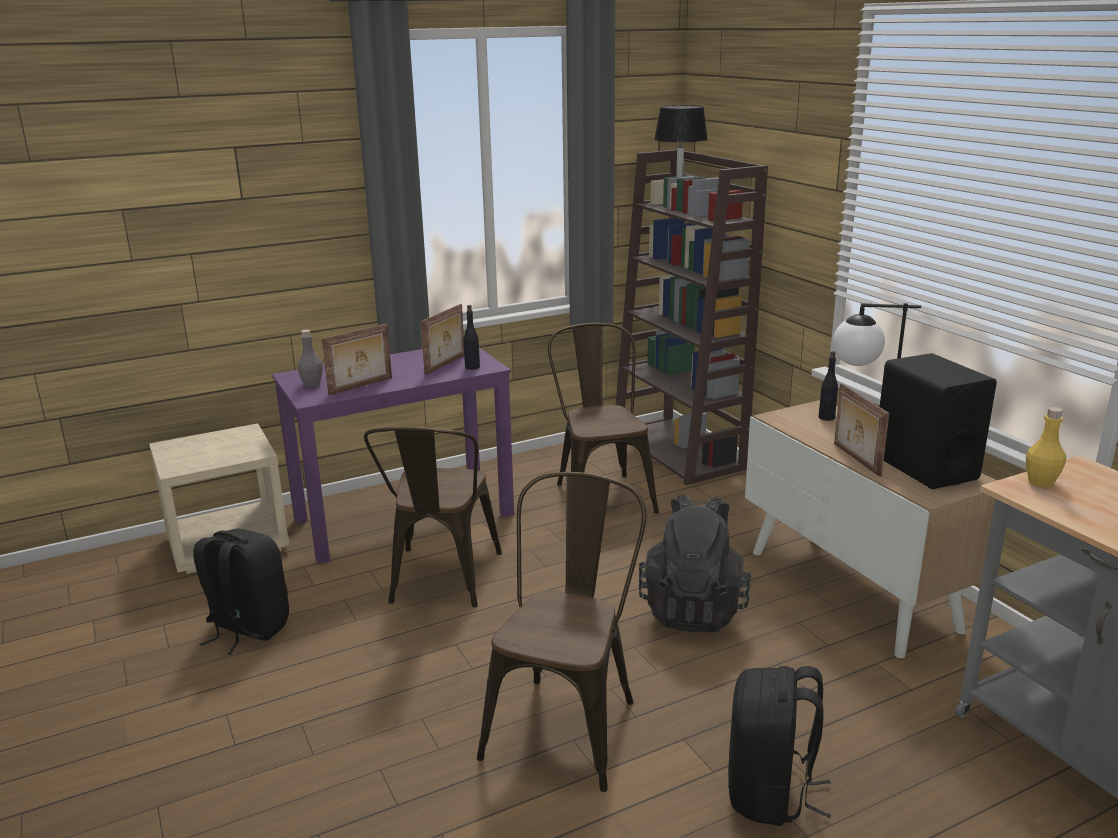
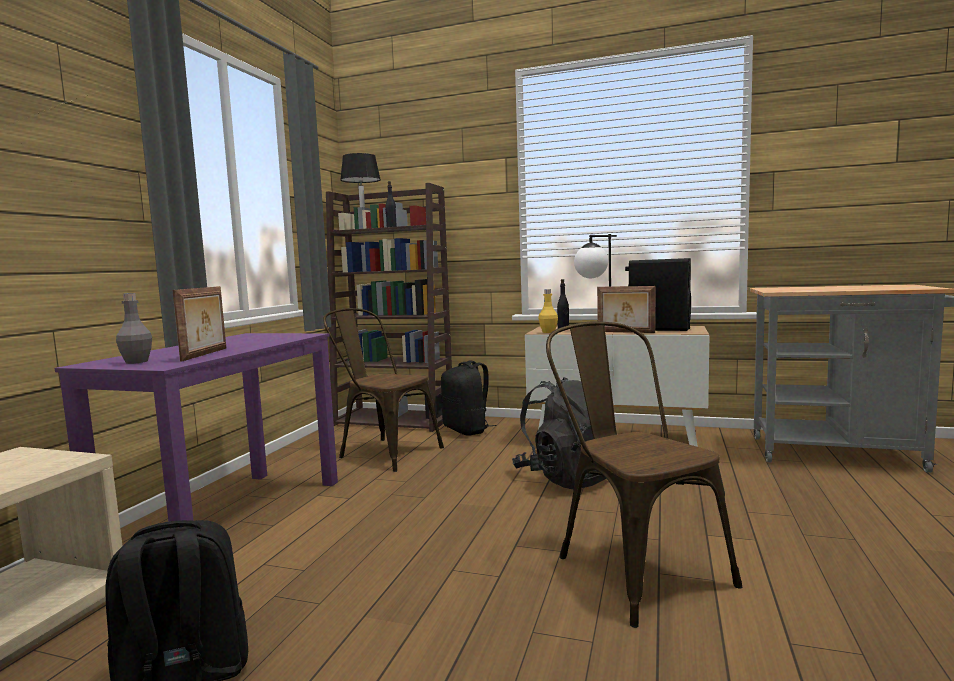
camera: 45 degrees left, 15 degrees down
brown chair [364,427,502,608] -> none
picture frame [420,304,464,375] -> none
black bottle [464,305,480,370] -> black bottle moved to [385,181,397,227]
black backpack [728,666,831,826] -> black backpack moved to [441,360,497,436]
yellow bottle [1026,407,1066,488] -> yellow bottle moved to [539,289,558,333]

